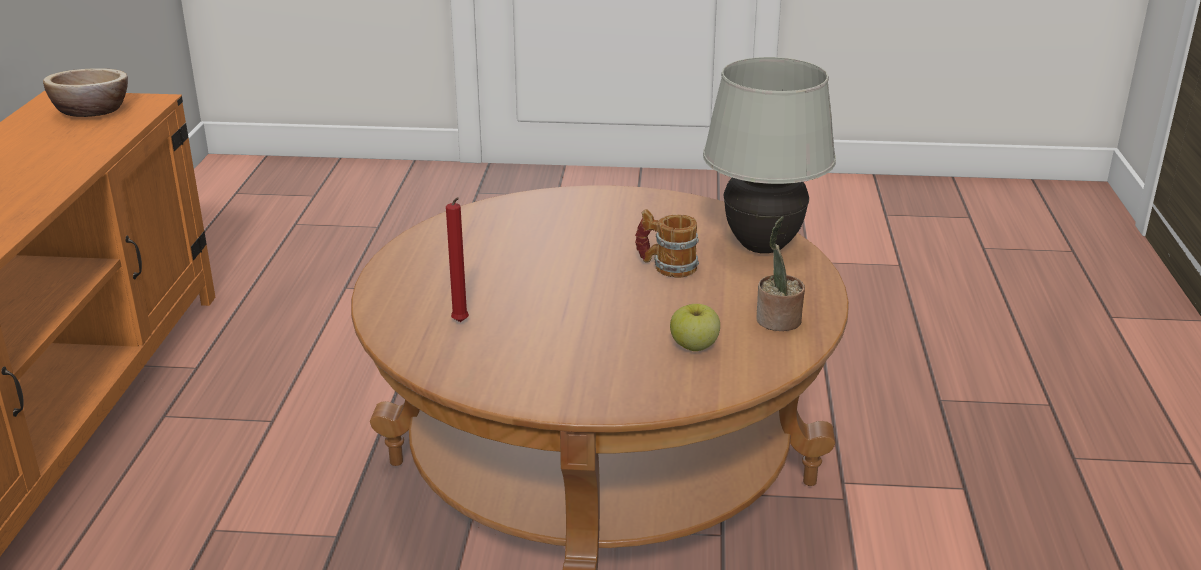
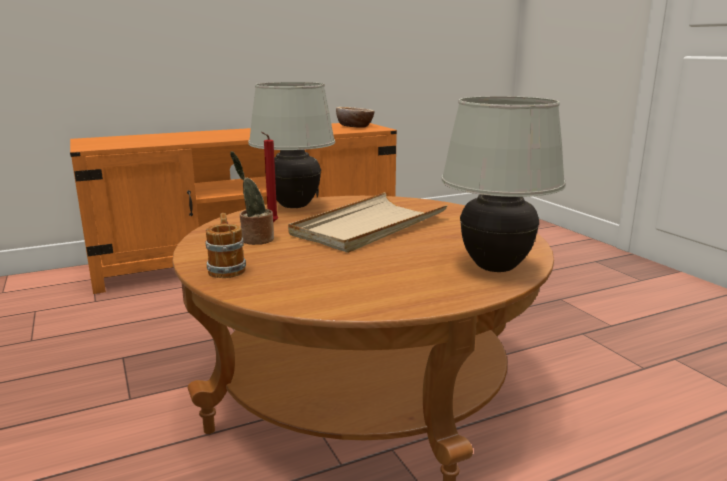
camera: 60 degrees right, 10 degrees down
mug [635,209,699,278] -> mug moved to [205,213,246,278]
apple [670,304,720,351] -> none
potted plant [756,216,805,331] -> potted plant moved to [230,151,274,245]
none -> white table lamp [248,82,335,208]
none -> beige tray [288,192,448,253]

